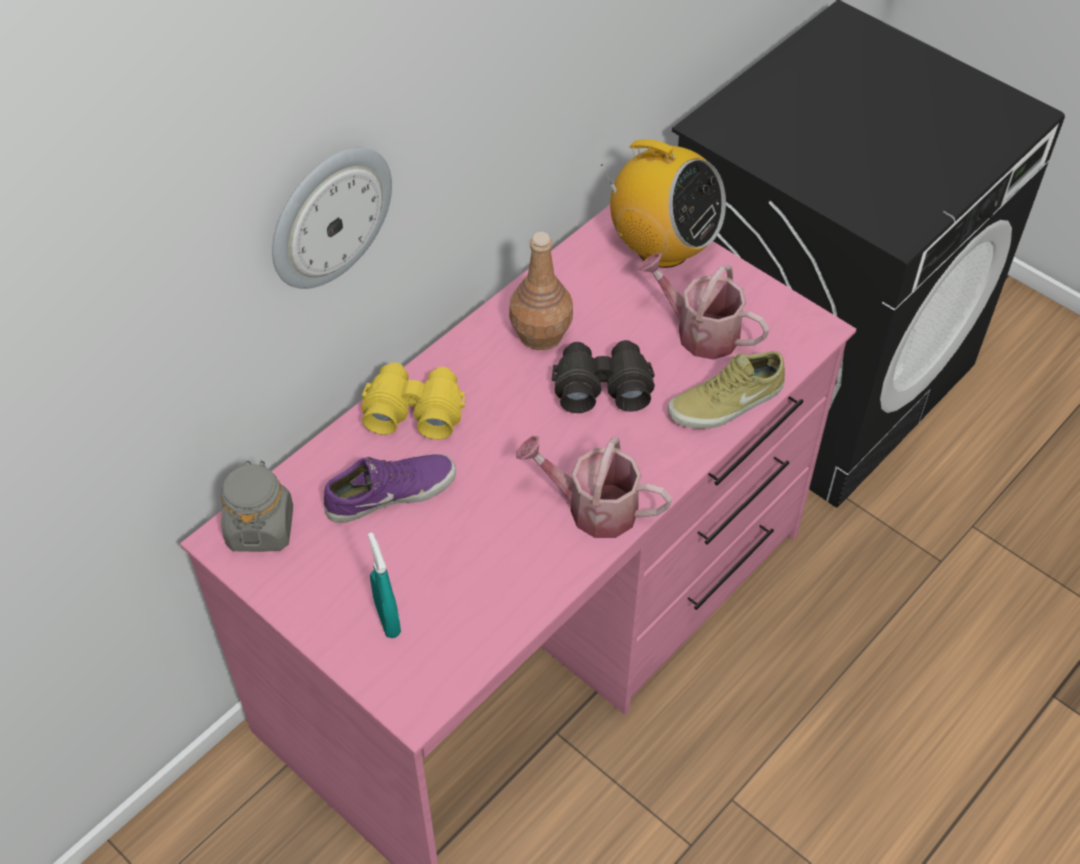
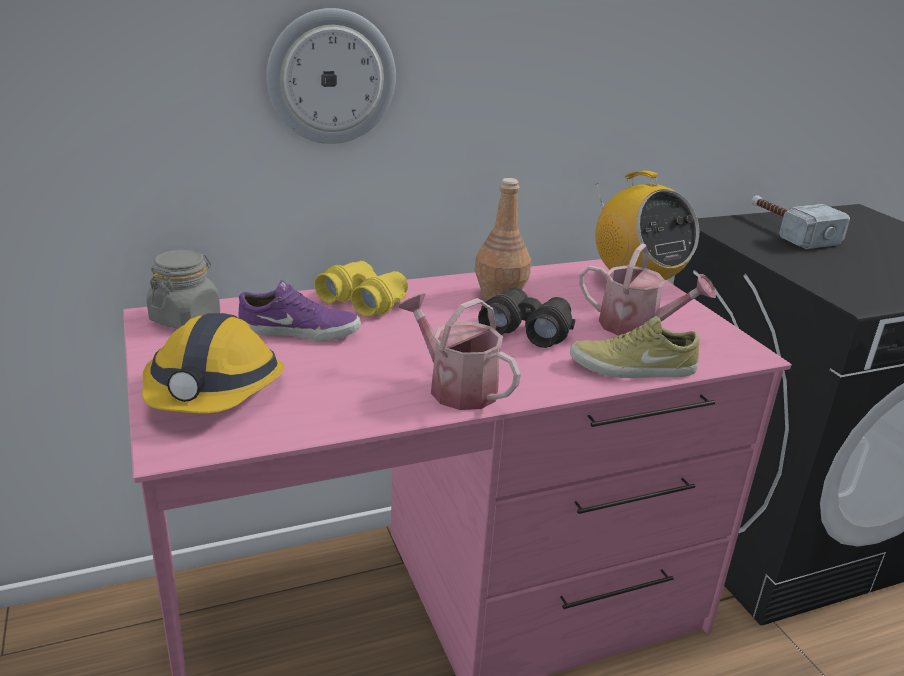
camera: 25 degrees right, 25 degrees down
turquoise spray bottle [368,532,401,638] -> hard hat [142,313,285,414]
watering can [638,253,769,360] -> watering can turned 150 degrees clockwise [579,243,716,336]
none -> hammer [751,195,850,249]

